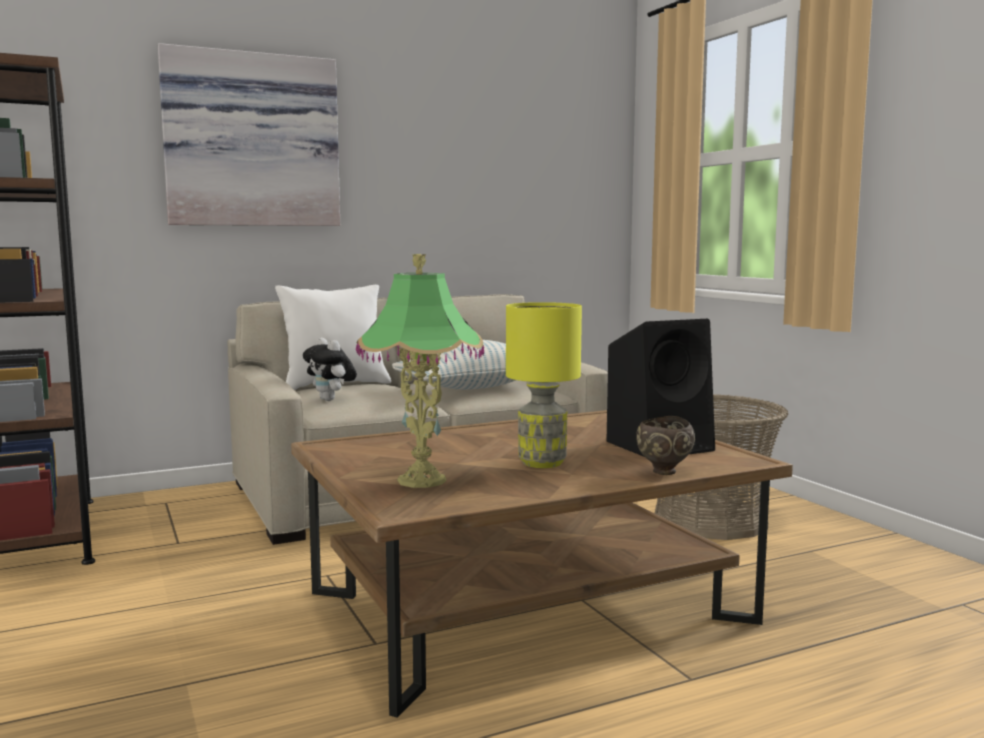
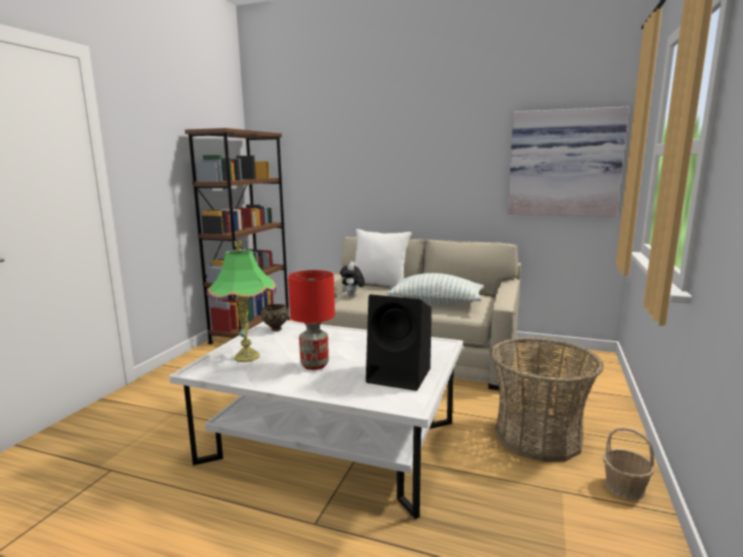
camera: 45 degrees right, 5 degrees up
picture [158,43,340,226] -> picture moved to [508,107,629,217]
brown coffee table [291,410,793,718] -> white coffee table [169,321,463,519]
yellow table lamp [506,302,582,468] -> red table lamp [288,270,335,370]
brown bowl [636,416,695,475] -> brown bowl moved to [261,304,289,331]
none -> basket [603,427,654,500]

